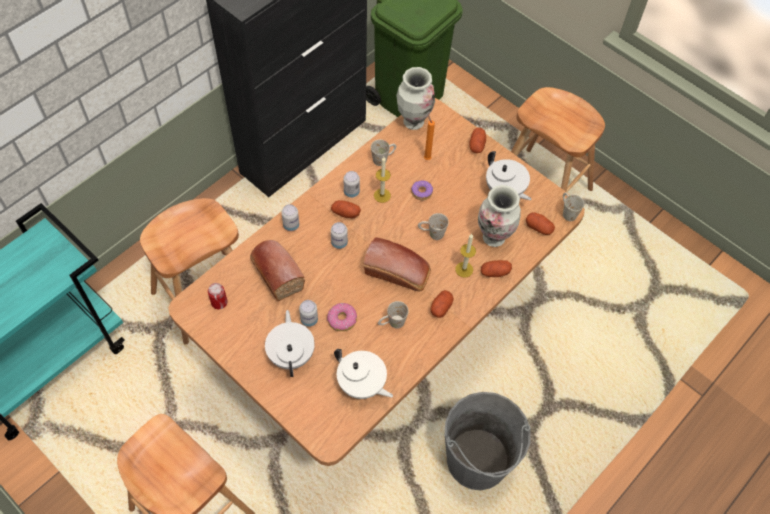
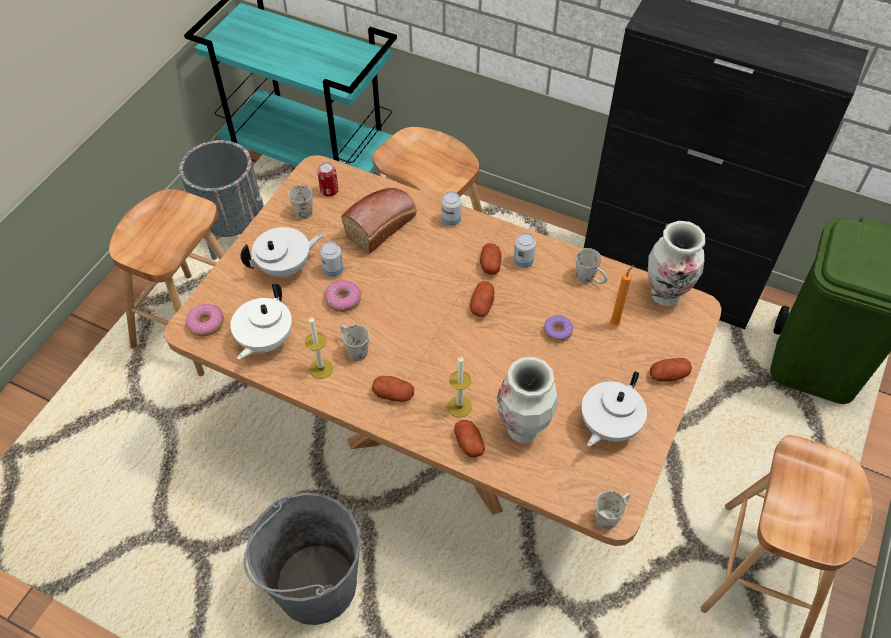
camera: 75 degrees right, 5 degrees down
can [331,222,348,249] -> none
bread [364,237,431,291] -> none
candle [374,157,391,203] -> candle moved to [305,316,333,379]
white mug [418,213,449,240] -> white mug moved to [288,183,313,219]
potato [526,212,555,235] -> potato moved to [470,281,494,317]
none -> grey planter [179,140,264,260]
none -> donut [186,304,224,336]

